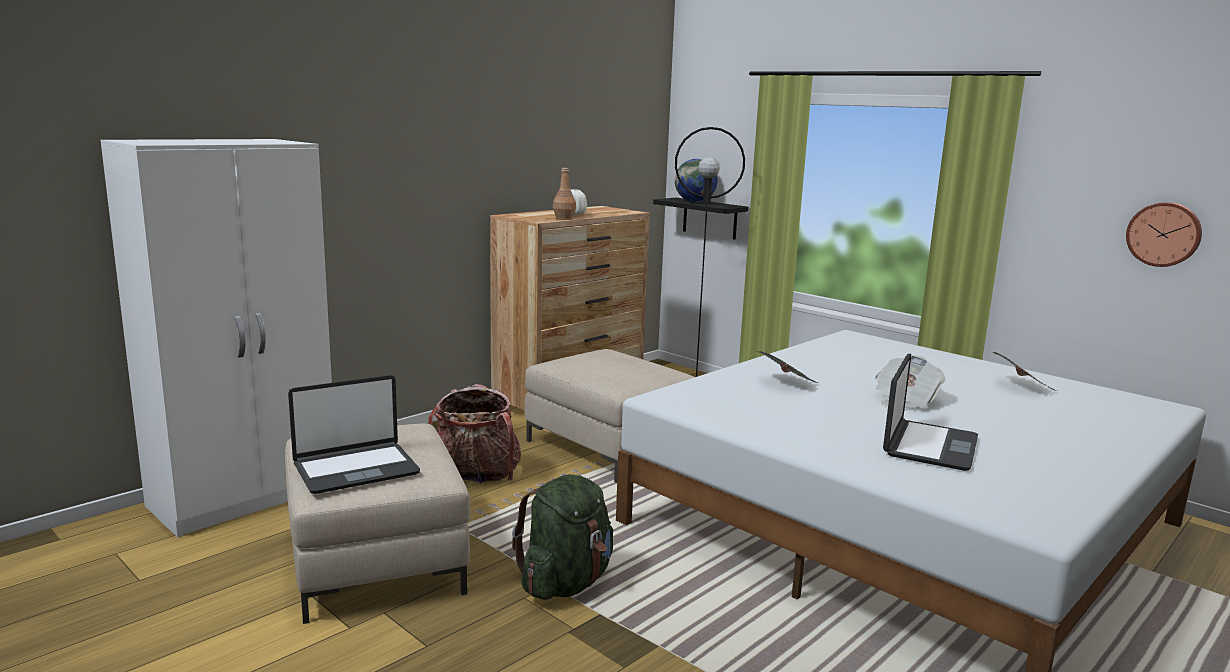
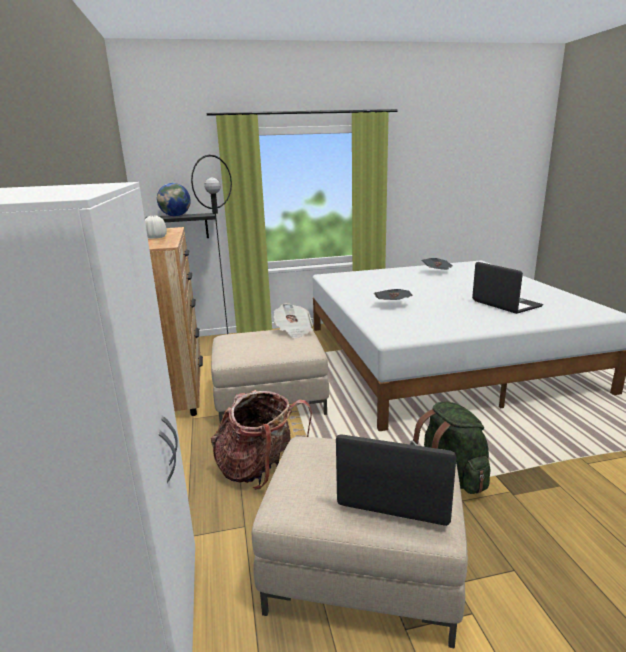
camera: 55 degrees left, 5 degrees up
laptop [288,375,420,494] -> laptop turned 75 degrees counterclockwise [336,434,456,526]
brown bottle [553,168,576,220] -> none
newspaper [876,355,945,409] -> newspaper moved to [274,303,313,339]
wall clock [1126,202,1202,267] -> none

